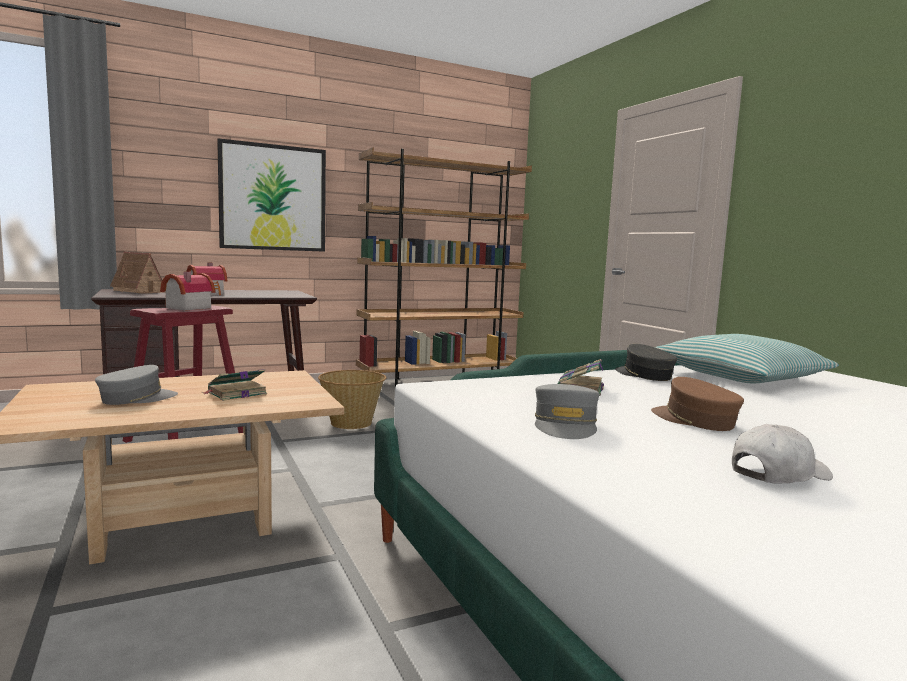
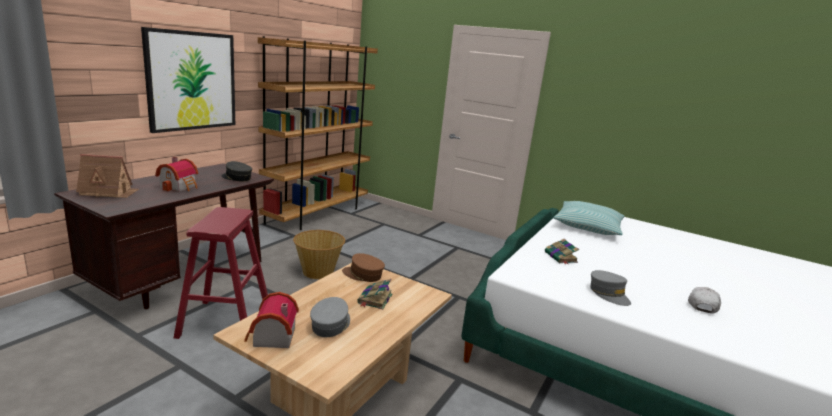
camera: 35 degrees left, 10 degrees up
toy house [160,271,216,310] -> toy house moved to [244,292,299,348]
grey cap [615,344,677,381] -> grey cap moved to [221,161,252,181]
brown cap [651,377,744,431] -> brown cap moved to [342,253,385,282]

